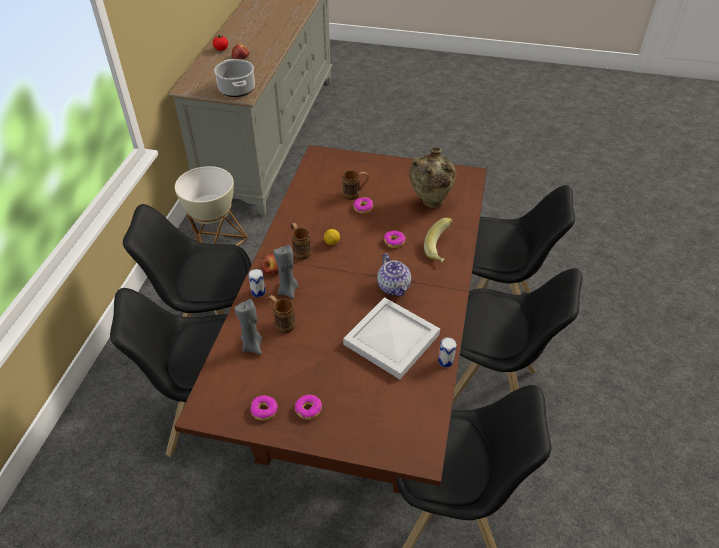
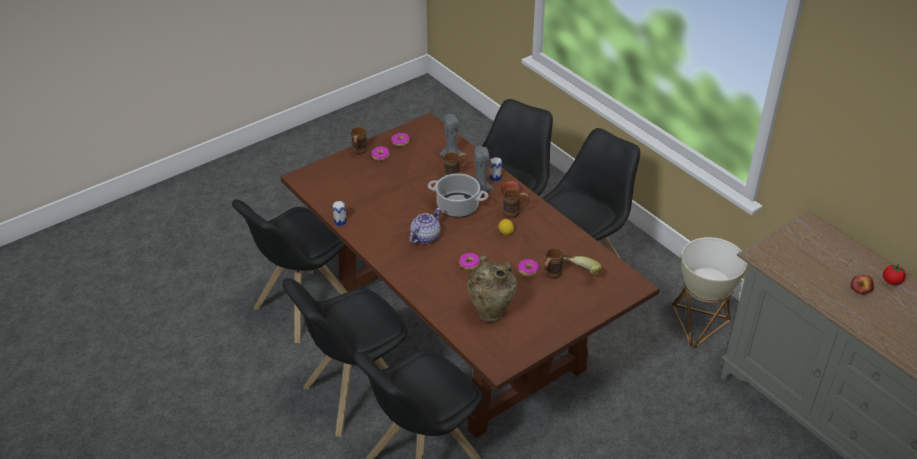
camera: 130 degrees right, 5 degrees down
cooking pot [214,59,255,97] -> cooking pot moved to [428,173,488,218]
white tray [343,297,440,379] -> none
teapot [377,253,411,297] -> teapot turned 105 degrees clockwise [409,208,441,244]
banana [424,218,453,262] -> banana moved to [564,256,602,274]
none -> brown mug [351,127,367,154]

